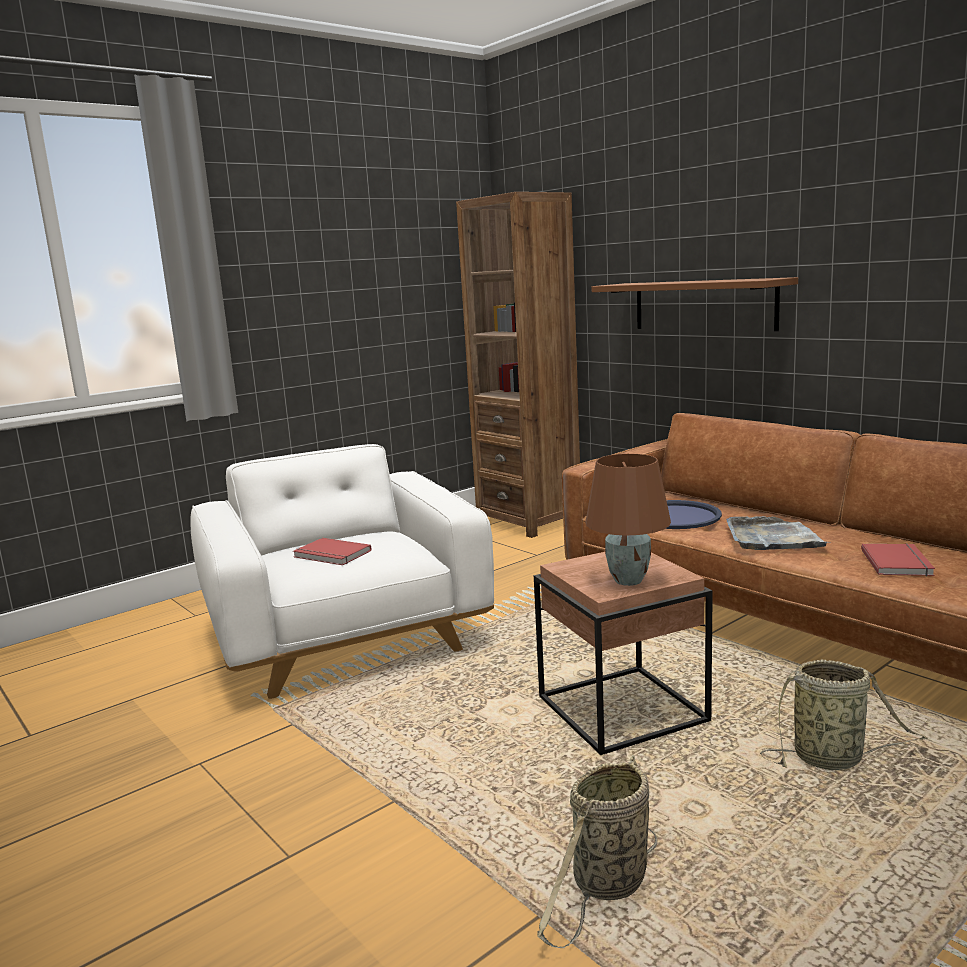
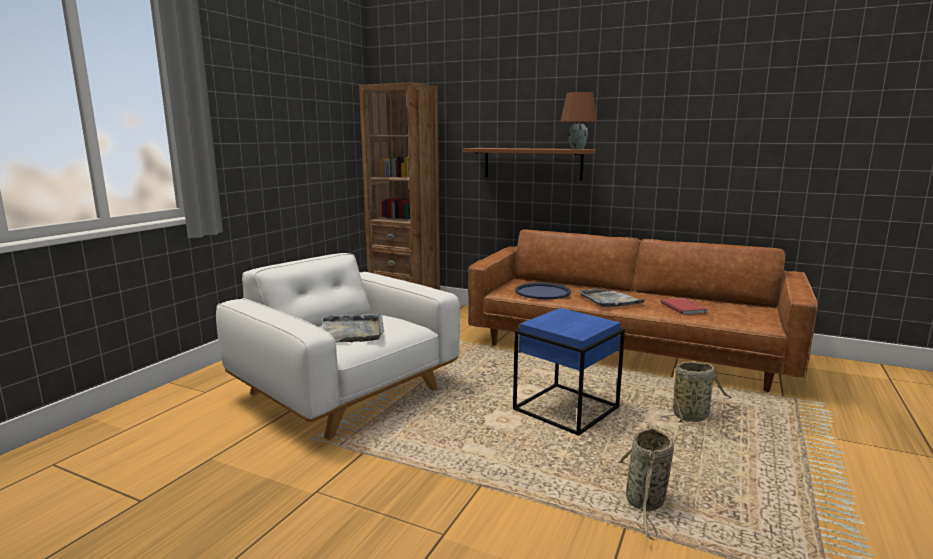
camera: 25 degrees left, 0 degrees up
red book [293,538,371,565] -> grey tray [321,313,384,343]
brown side table [534,552,713,755] -> blue side table [513,308,625,436]
brown table lamp [585,454,671,586] -> brown table lamp moved to [560,92,597,149]

